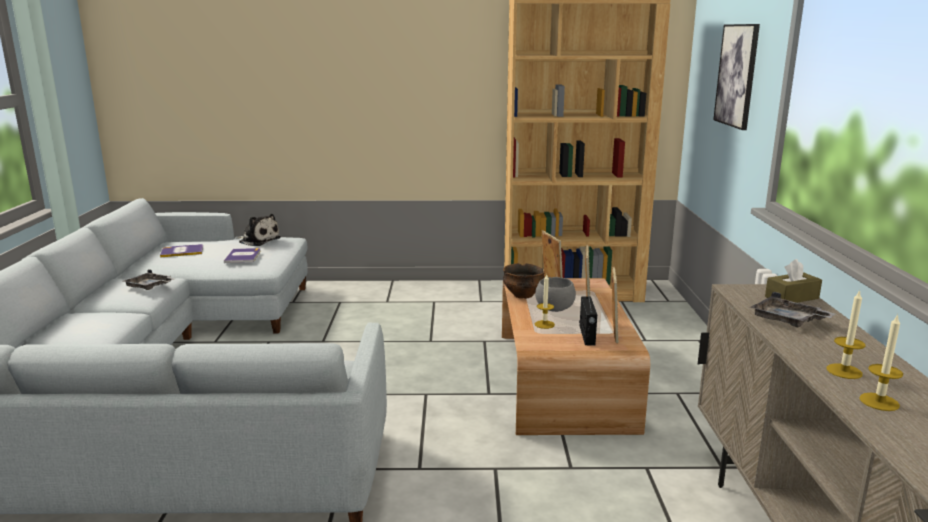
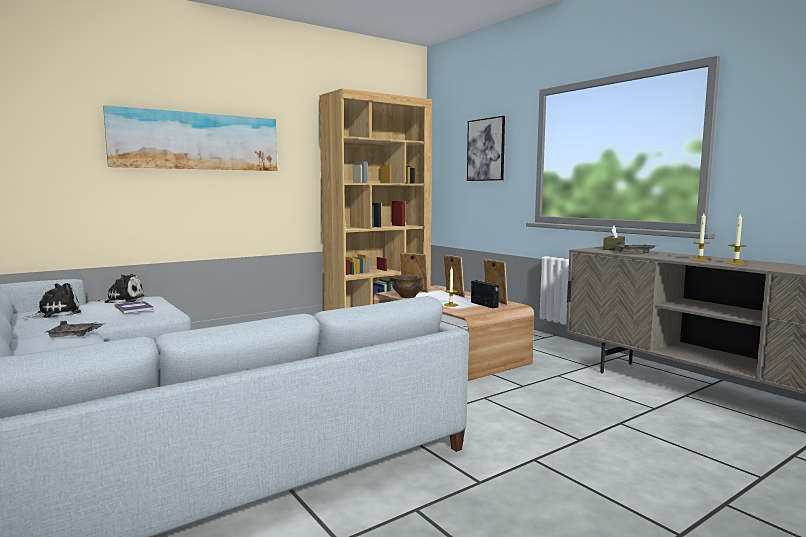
camera: 35 degrees left, 10 degrees down
book [160,244,203,258] -> plush toy [22,283,81,319]
grey bowl [535,277,576,312] -> none
none -> picture [103,105,277,171]

